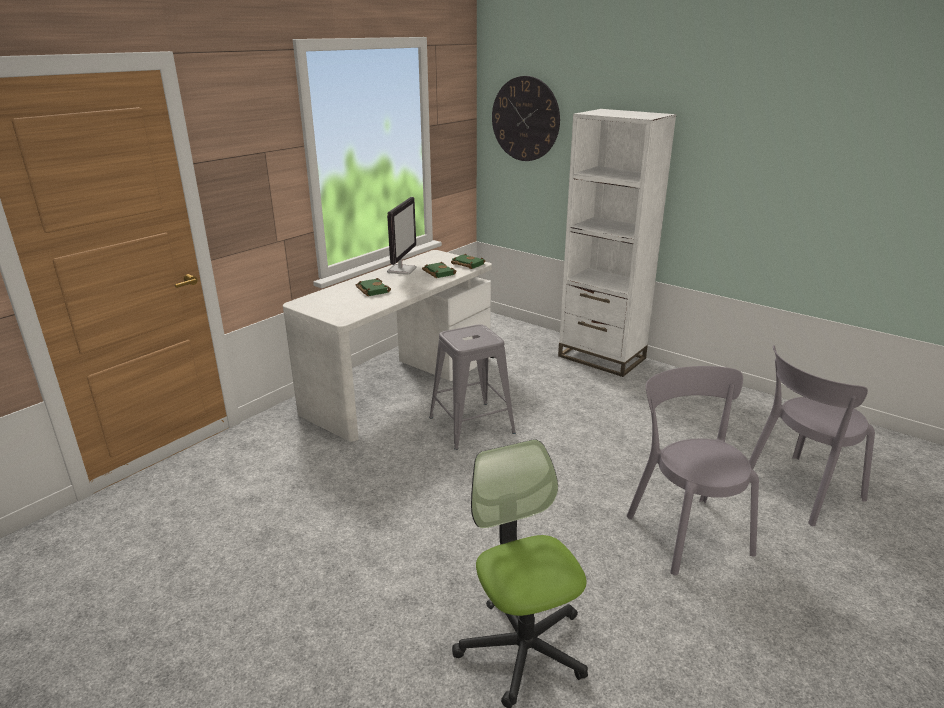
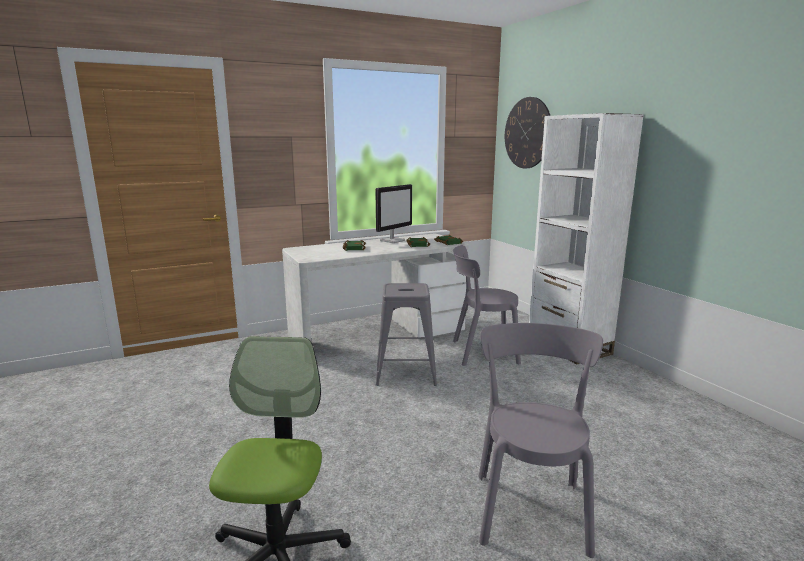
camera: 25 degrees right, 10 degrees down
grey chair [749,345,875,526] -> grey chair moved to [453,245,521,366]

